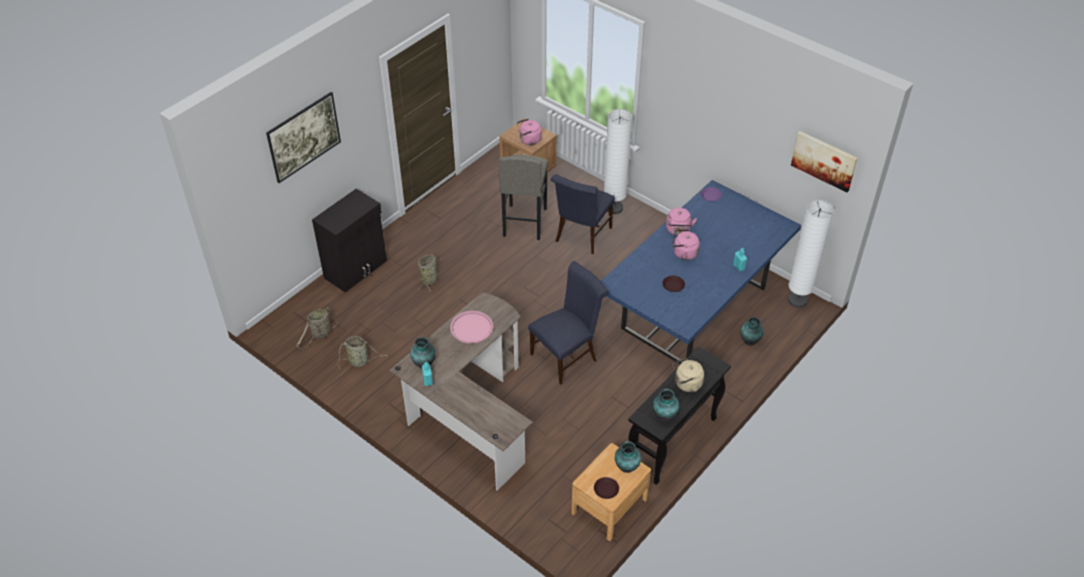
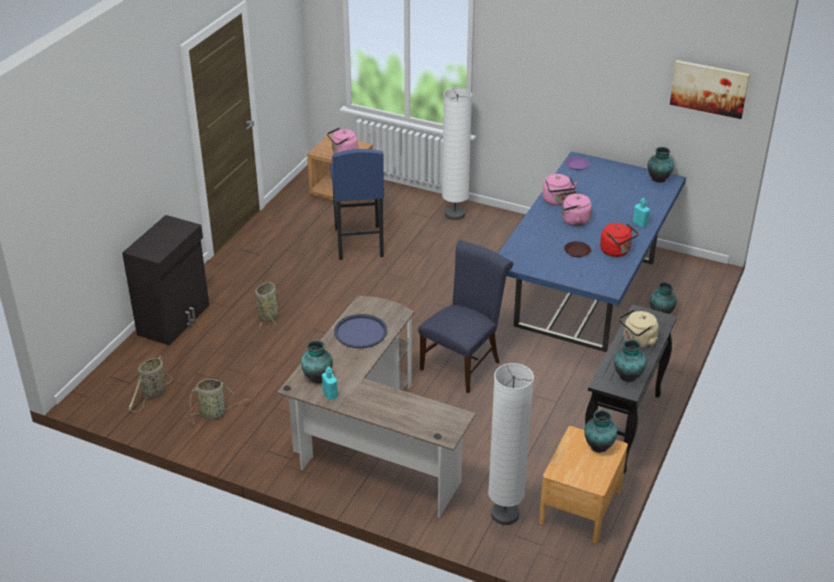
camera: 15 degrees left, 10 degrees down
picture [266,92,341,183] -> none
pink tray [450,311,493,344] -> blue tray [334,314,387,348]
grey stool [499,155,548,240] -> blue stool [330,149,384,260]
blue chair [551,174,615,254] -> none
brown plate [594,477,619,499] -> none
white floor lamp [788,200,834,308] -> white floor lamp moved to [488,363,534,525]
none -> red kettle [600,223,639,257]
none -> vase [648,147,674,183]

